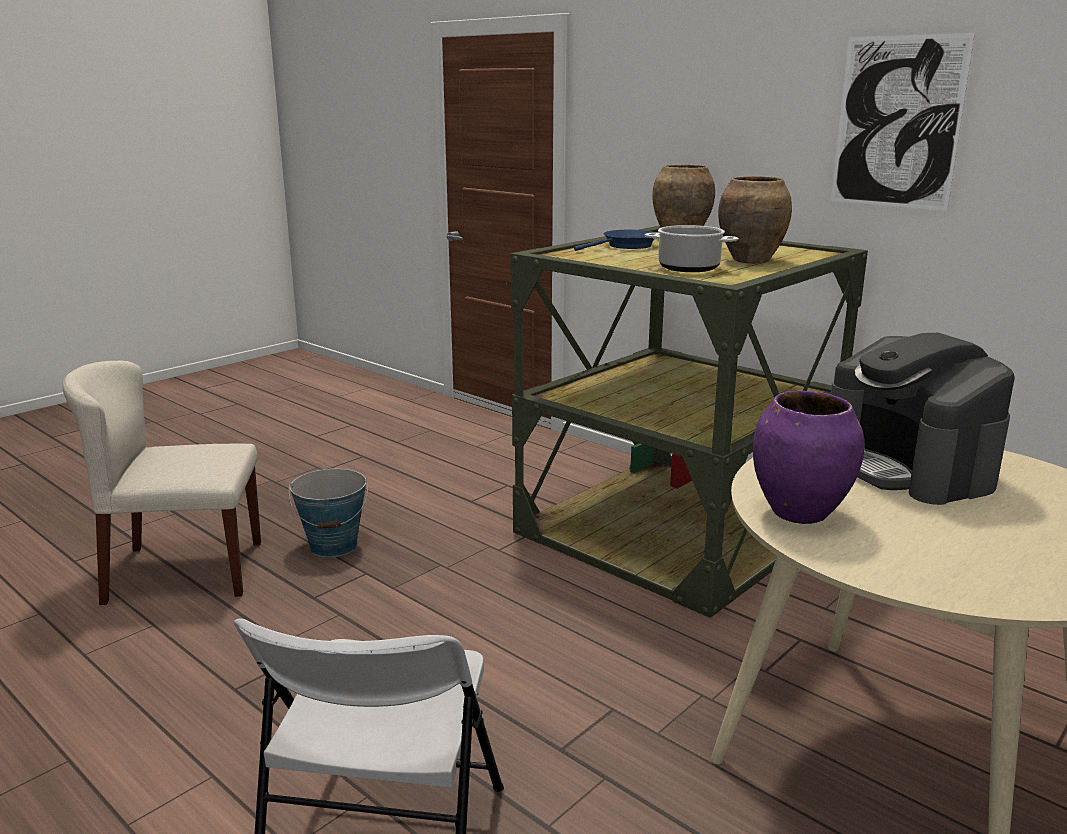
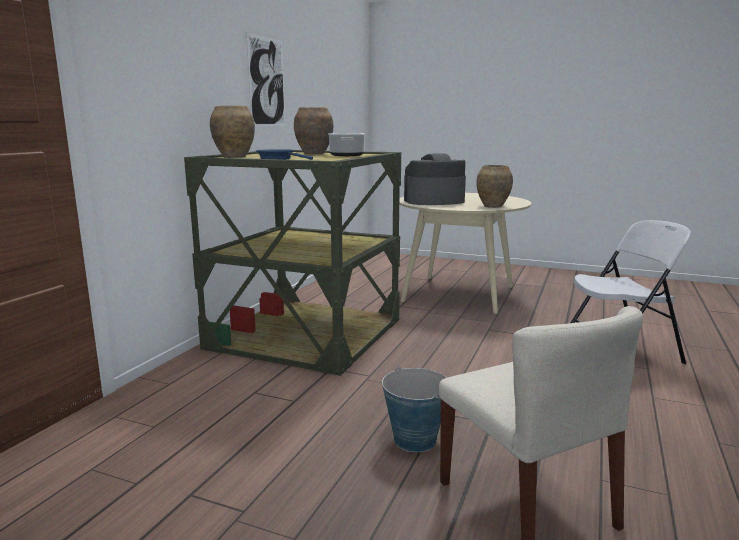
camera: 110 degrees left, 5 degrees down
purple vase [753,391,864,524] -> brown vase [476,165,513,208]
coffee machine [831,333,1015,505] -> coffee machine turned 150 degrees counterclockwise [404,153,466,205]

